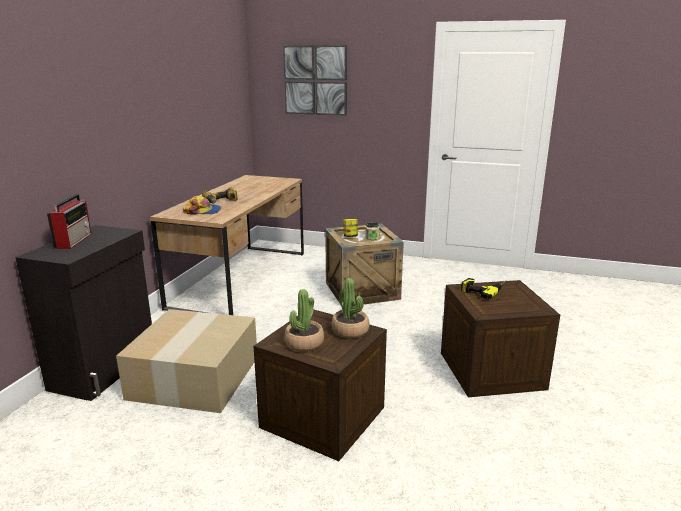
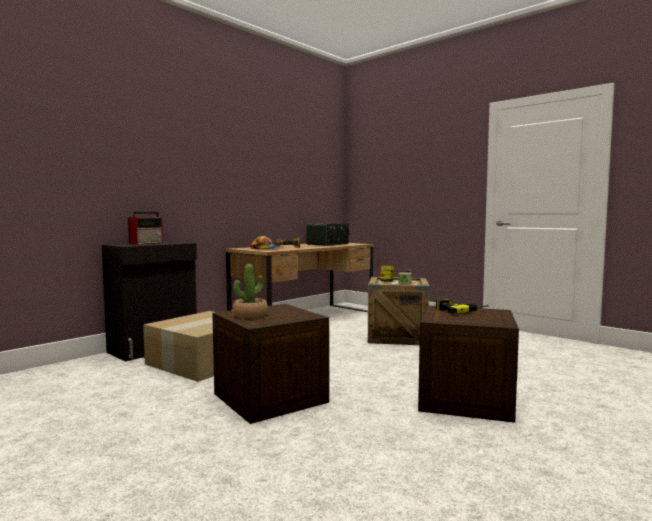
camera: 25 degrees right, 15 degrees down
picture [283,45,347,116] -> none
potted plant [331,278,369,339] -> none
none -> radio [306,223,349,246]

